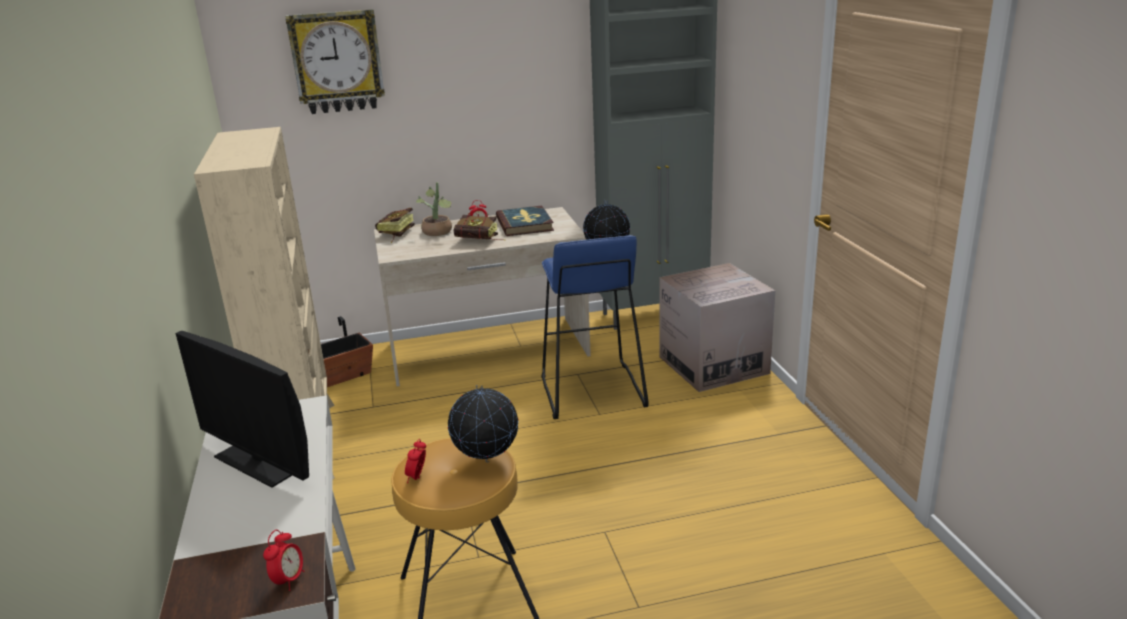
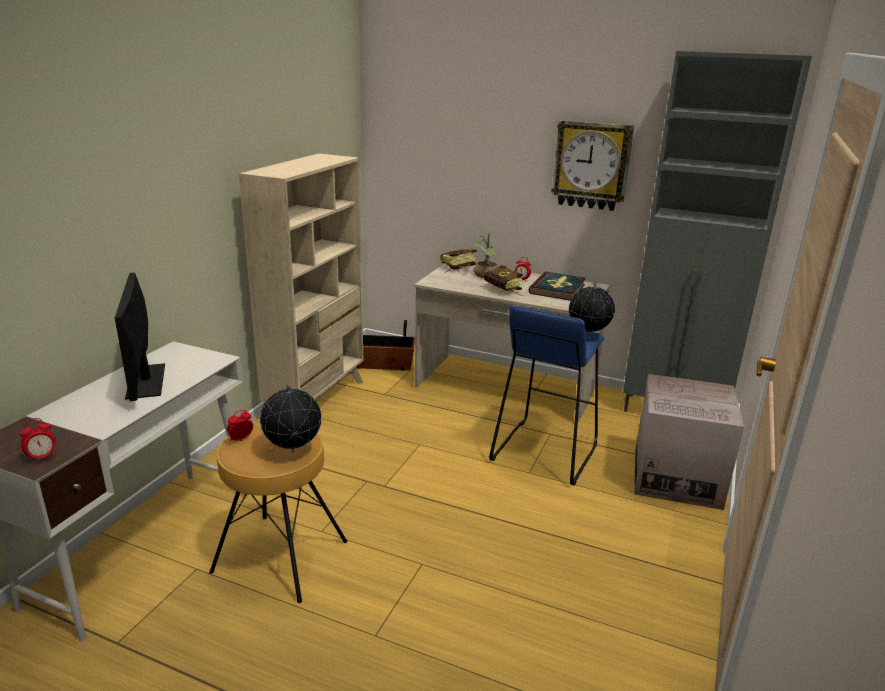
camera: 35 degrees right, 0 degrees up
wall clock [285,9,385,114] -> wall clock moved to [551,120,634,211]

